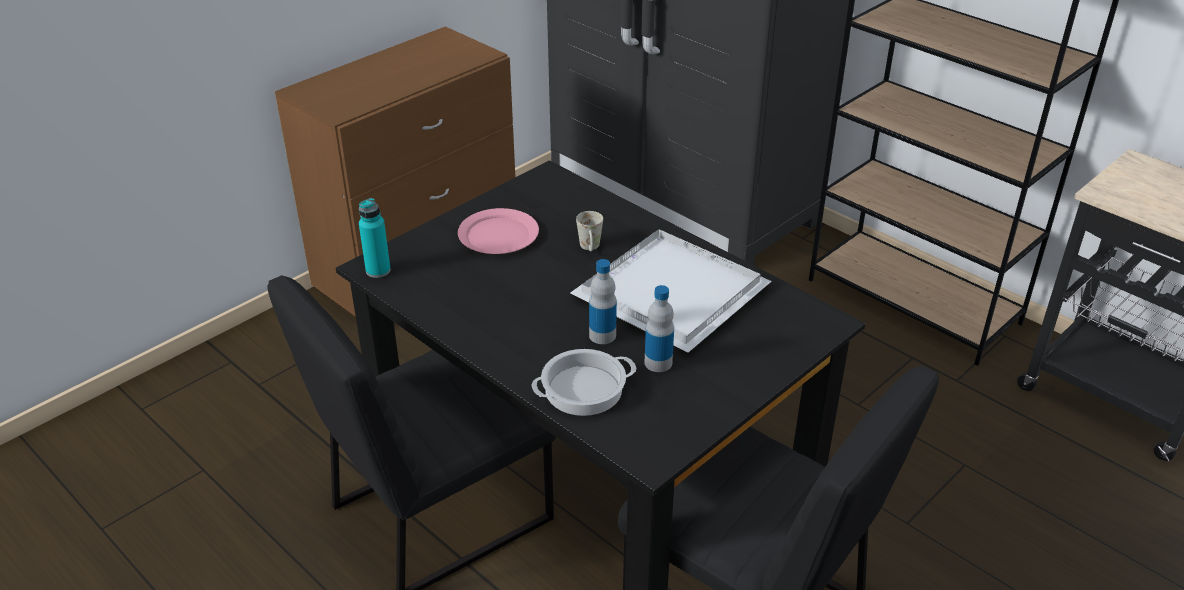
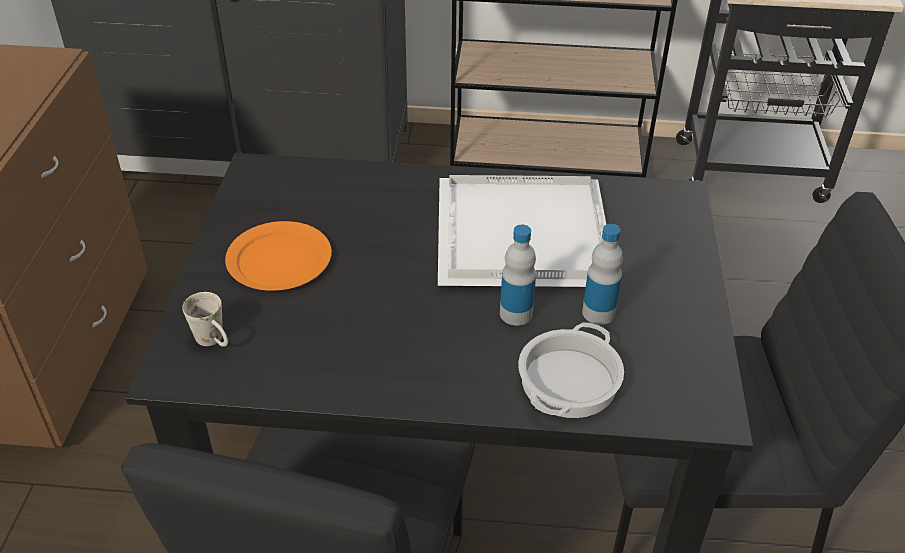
camera: 40 degrees left, 5 degrees up
turquoise bottle [359,198,391,278] -> none
pink plate [458,208,539,254] -> orange plate [225,221,332,291]
white mug [576,211,603,251] -> white mug moved to [182,292,228,347]

